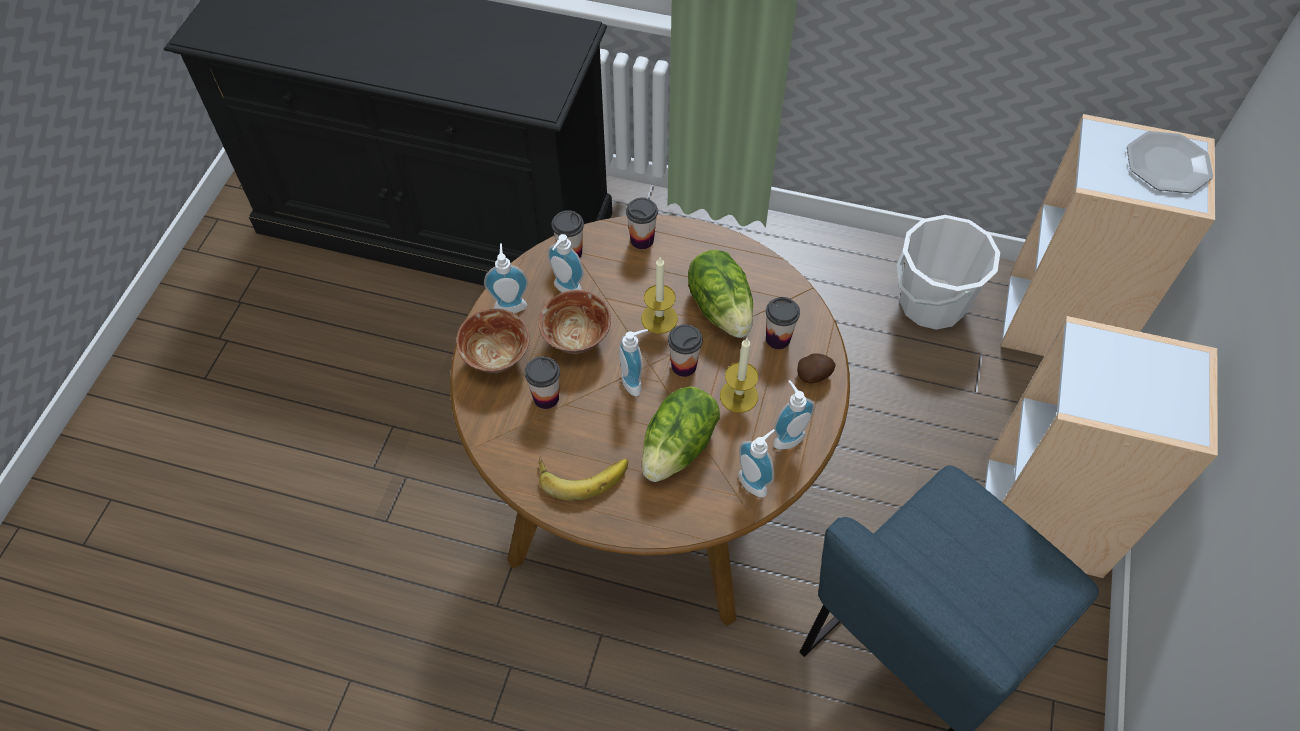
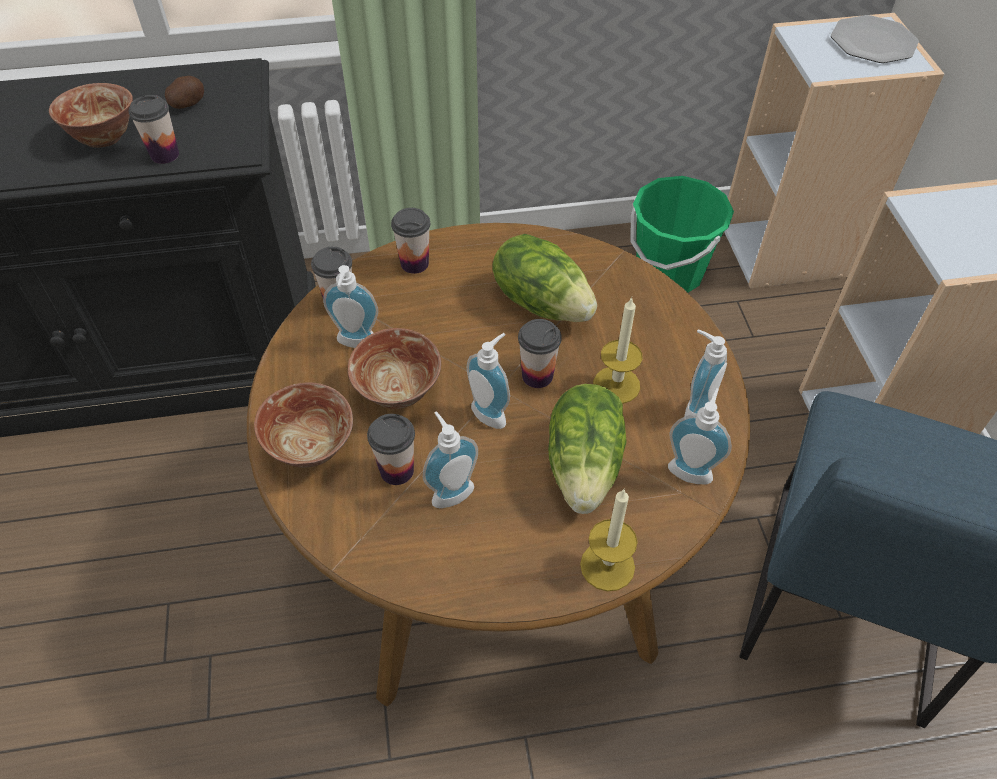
camera: 25 degrees left, 5 degrees down
soap dispenser [484,243,529,313] -> soap dispenser moved to [423,411,478,508]
banana [539,456,628,501] -> none
candle [641,256,678,334] -> candle moved to [580,488,638,591]
cup [766,297,800,349] -> cup moved to [129,95,179,164]
potato [797,353,835,383] -> potato moved to [165,76,204,109]
white bucket [897,215,1000,330] -> green bucket [630,176,734,293]
none -> bowl [49,83,133,148]

